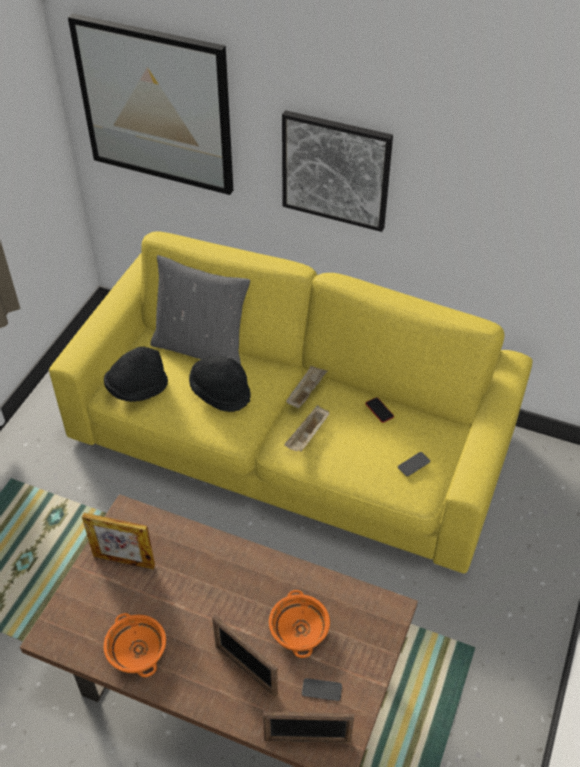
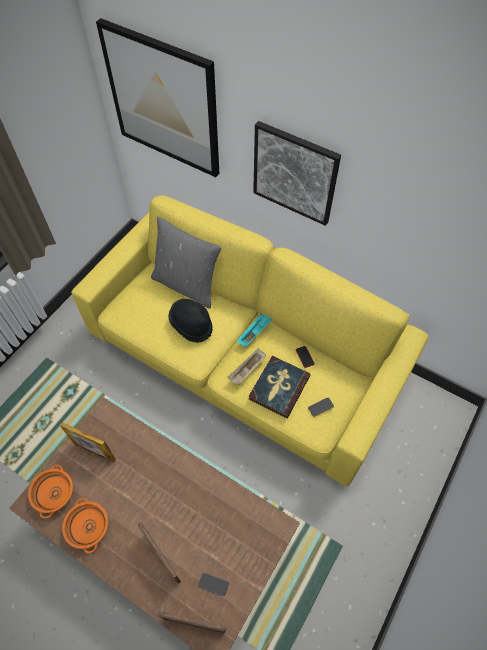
camera: 10 degrees right, 10 degrees up
black hat [104,346,168,402] -> none
orange bowl [269,590,330,658] -> orange bowl moved to [28,465,73,519]
beige tray [286,366,328,408] -> turquoise tray [237,314,273,347]
none -> book [249,356,310,418]

